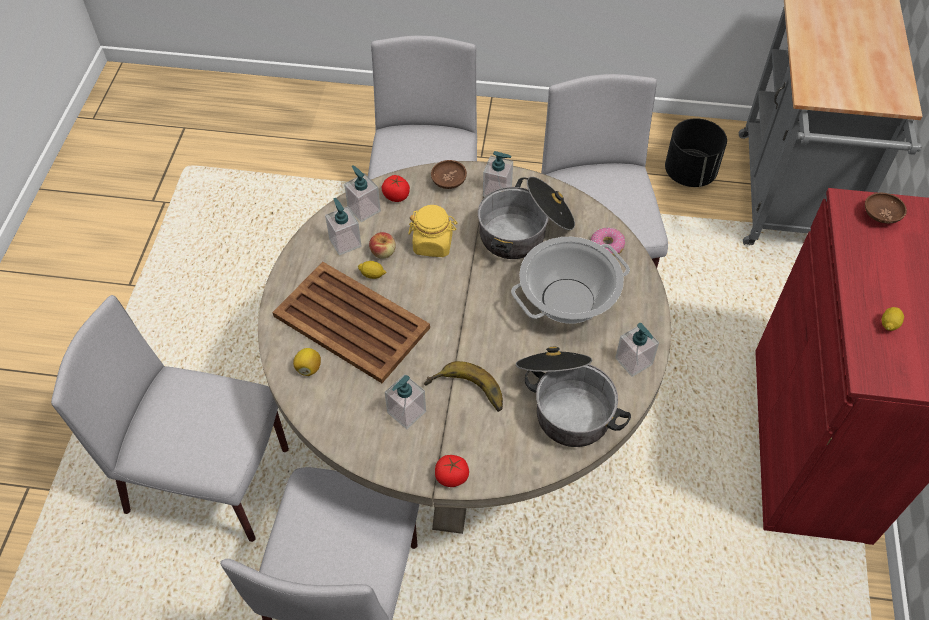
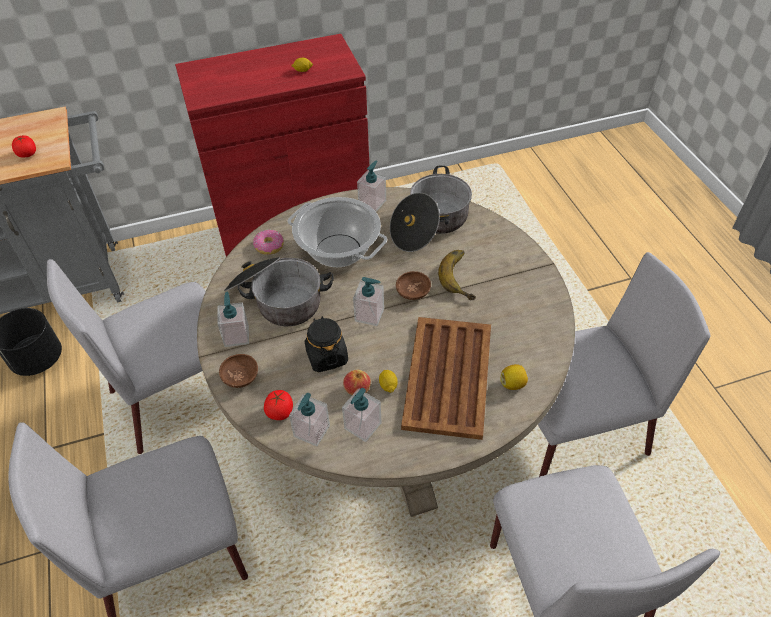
camera: 115 degrees left, 5 degrees down
soap dispenser [385,374,426,429] -> soap dispenser moved to [353,277,384,326]
yellow jar [408,205,457,257] -> black jar [305,316,348,372]
tomato [435,455,469,487] -> tomato moved to [12,135,36,158]
brown bowl [865,192,907,223] -> brown bowl moved to [396,271,431,300]

